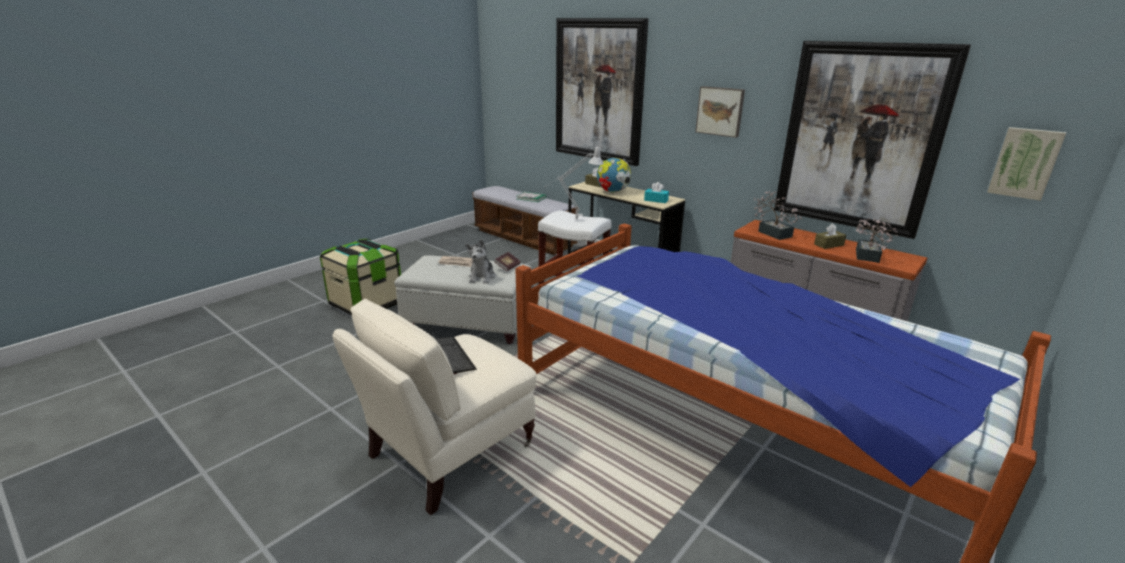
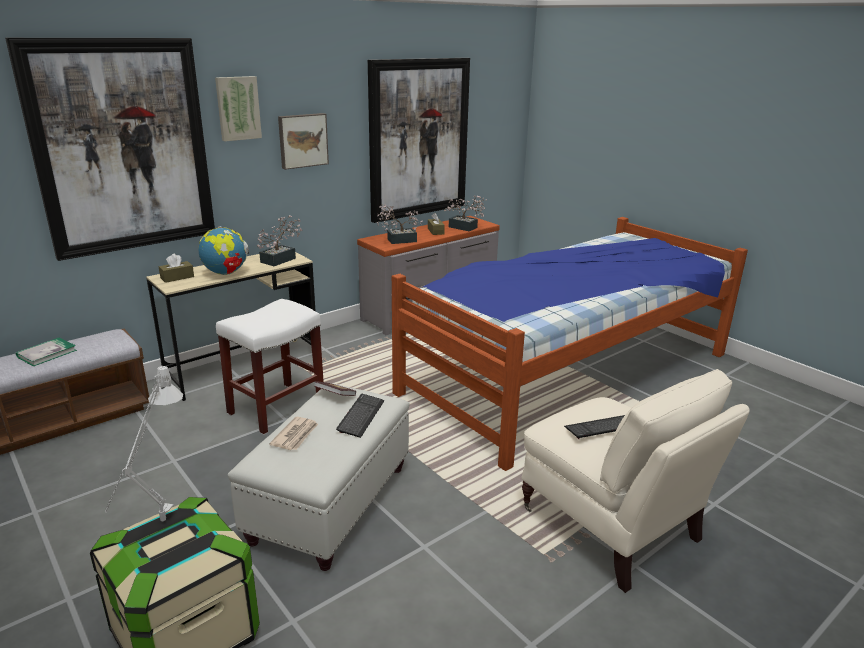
camera: 80 degrees left, 0 degrees up
plush toy [466,239,495,283] -> keyboard [336,394,384,438]
grey table lamp [545,147,604,219] -> grey table lamp moved to [106,366,183,521]
turquoise tissue box [644,182,669,203] -> potted plant [257,215,302,266]
picture [987,127,1066,201] -> picture moved to [215,76,262,141]

